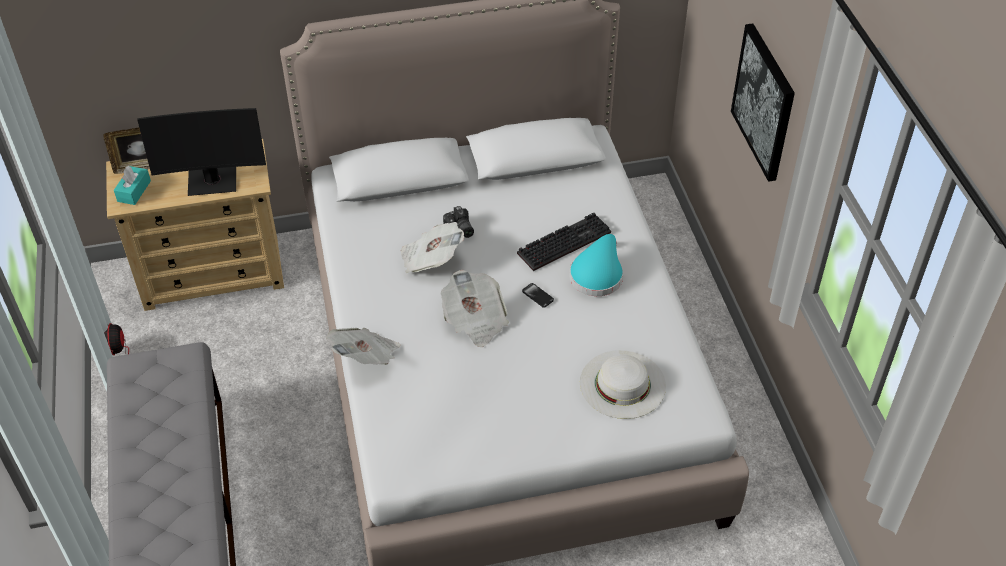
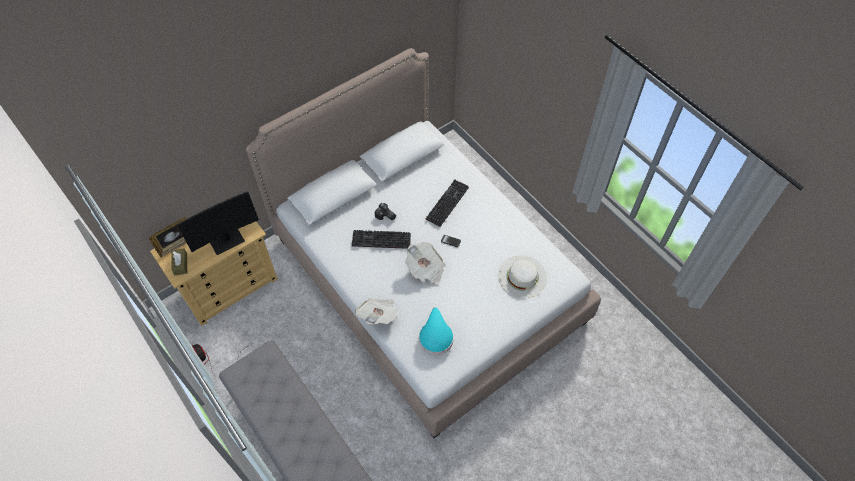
camera: 25 degrees left, 10 degrees up
turquoise tissue box [114,166,151,205] -> brown tissue box [171,249,187,275]
newspaper [400,222,464,273] -> keyboard [352,230,411,249]
turquoise hat [569,234,623,296] -> turquoise hat moved to [419,307,454,355]
picture [731,23,795,182] -> none

